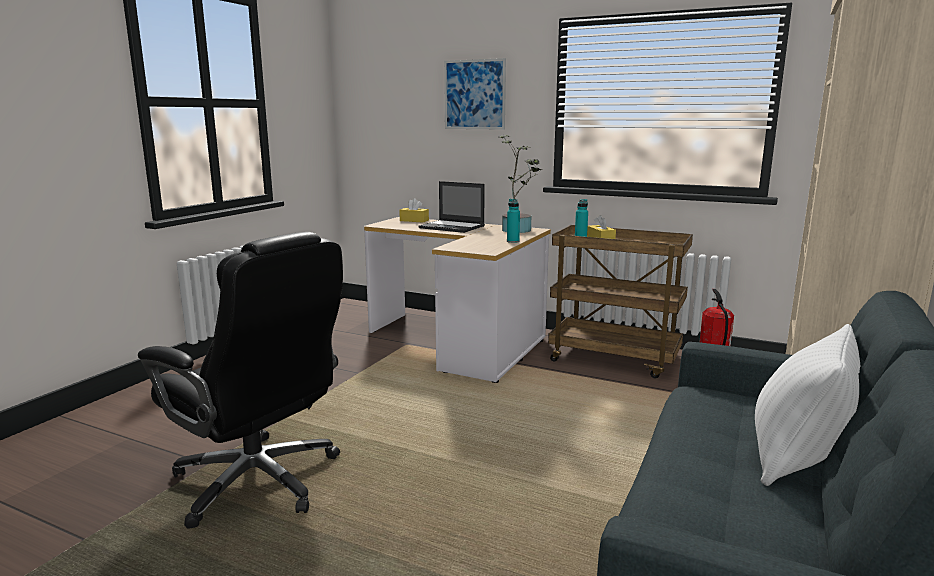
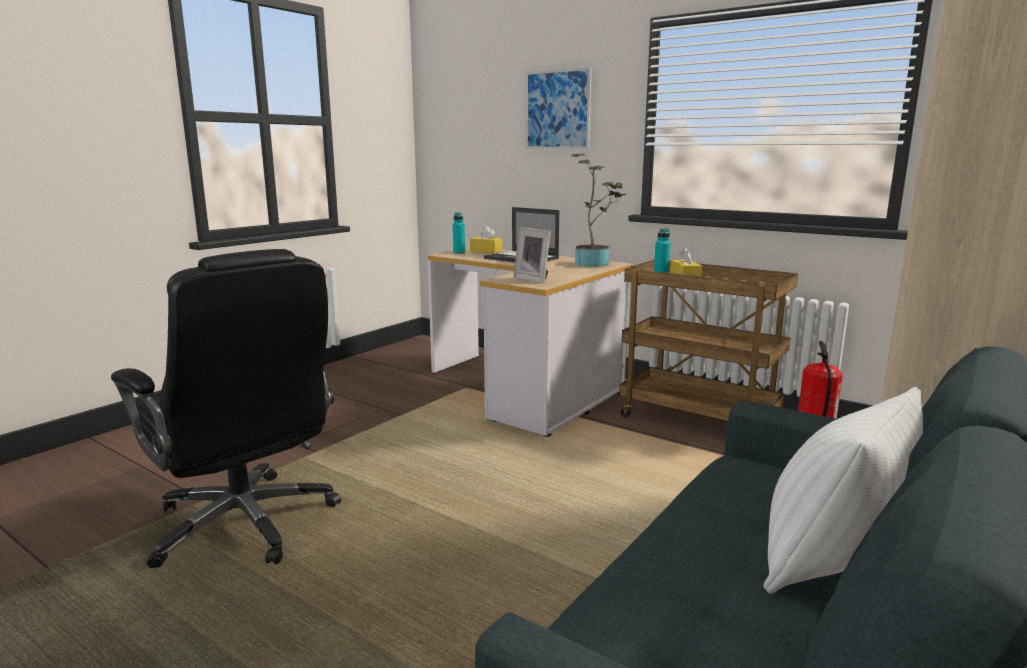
camera: 10 degrees right, 0 degrees up
turquoise bottle [507,199,520,243] -> turquoise bottle moved to [453,212,465,254]
none -> picture frame [514,227,551,283]

